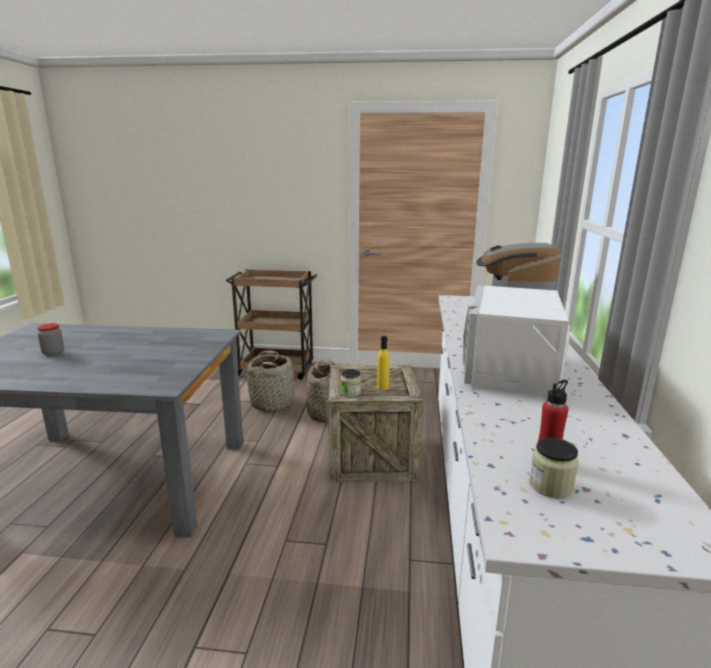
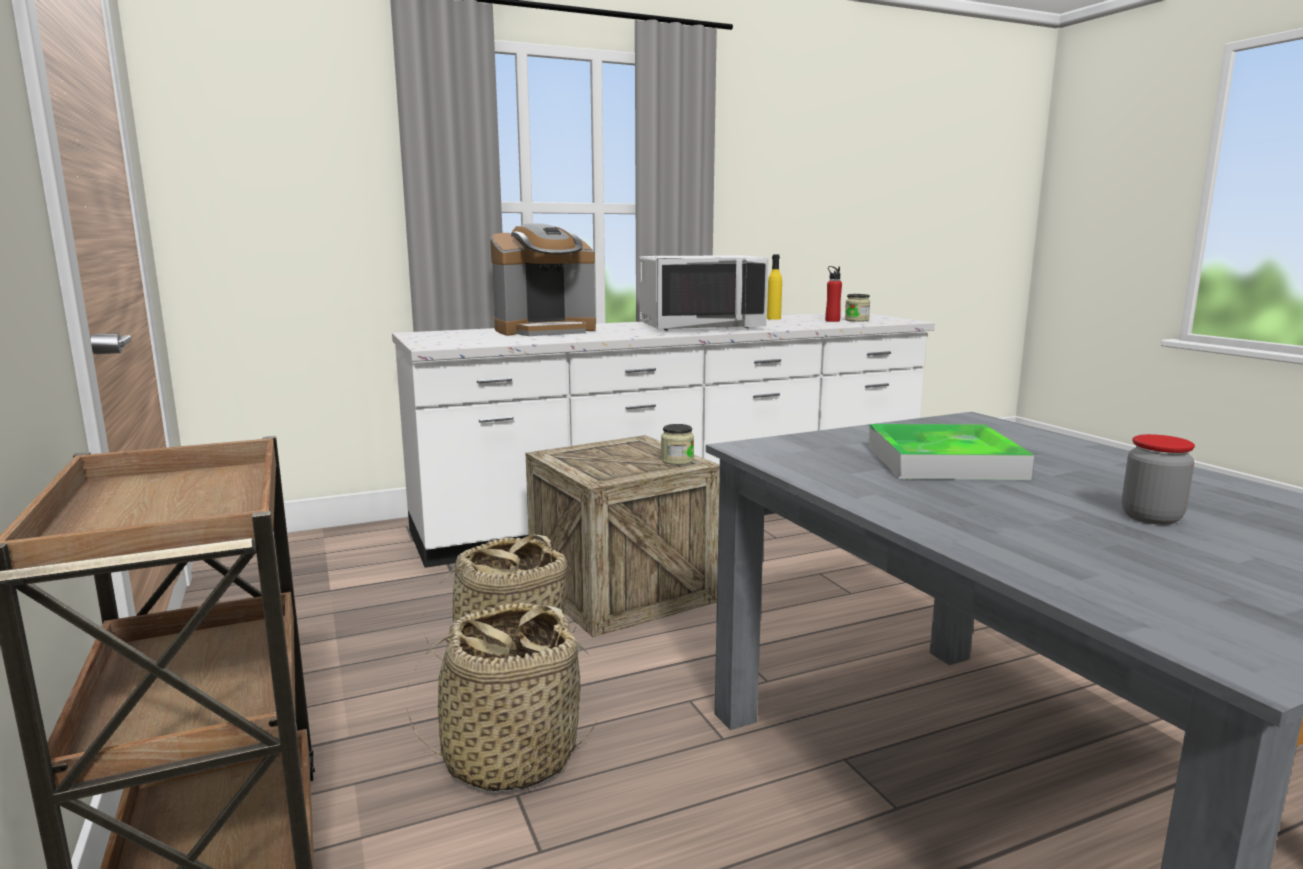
camera: 120 degrees left, 5 degrees down
yellow bottle [377,336,390,390] -> yellow bottle moved to [767,254,782,320]
none -> tray [868,424,1034,480]

